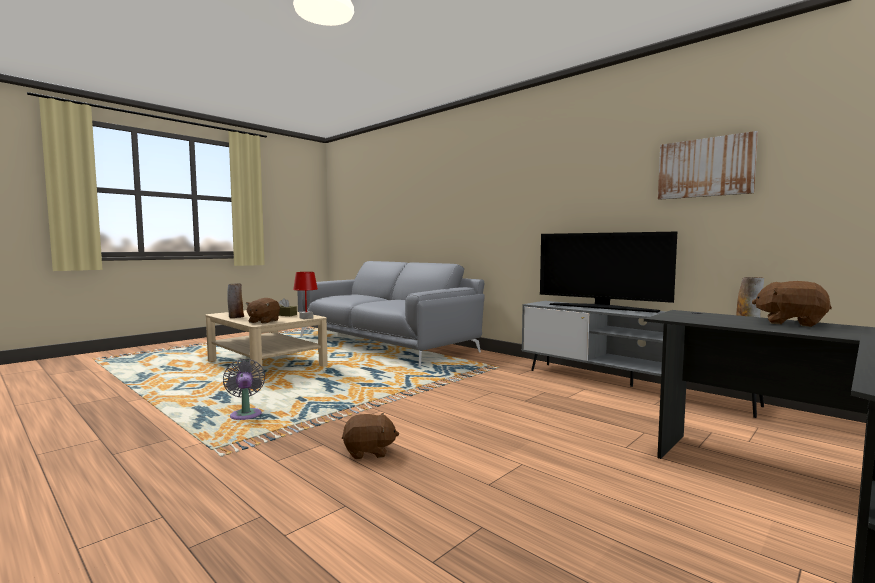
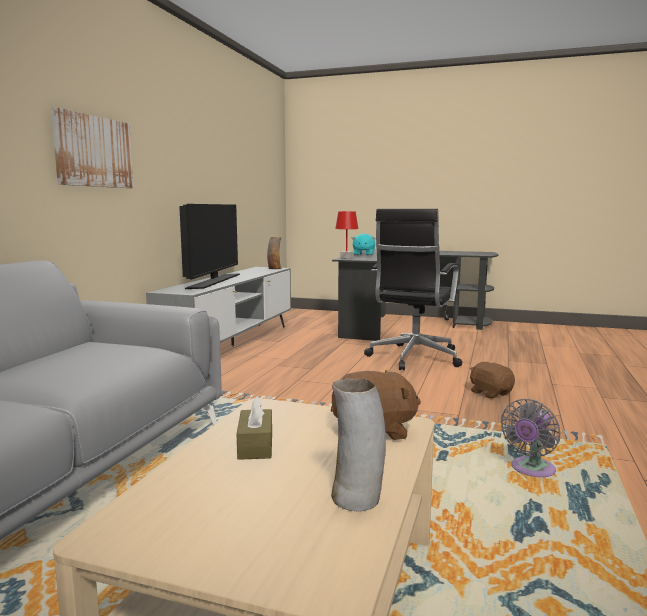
camera: 115 degrees left, 5 degrees up
red table lamp [293,272,318,319] -> red table lamp moved to [335,211,359,258]
picture [658,131,758,200] -> picture moved to [51,107,134,188]
brown plush toy [752,281,832,327] -> turquoise plush toy [351,234,375,256]
none -> black office chair [364,209,462,370]

